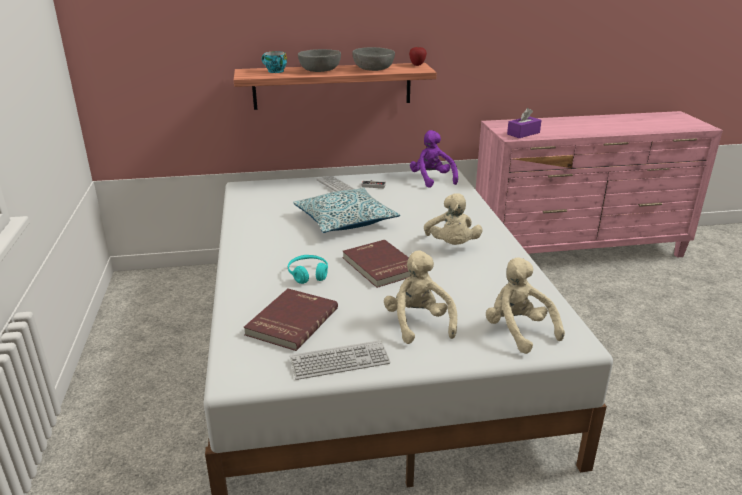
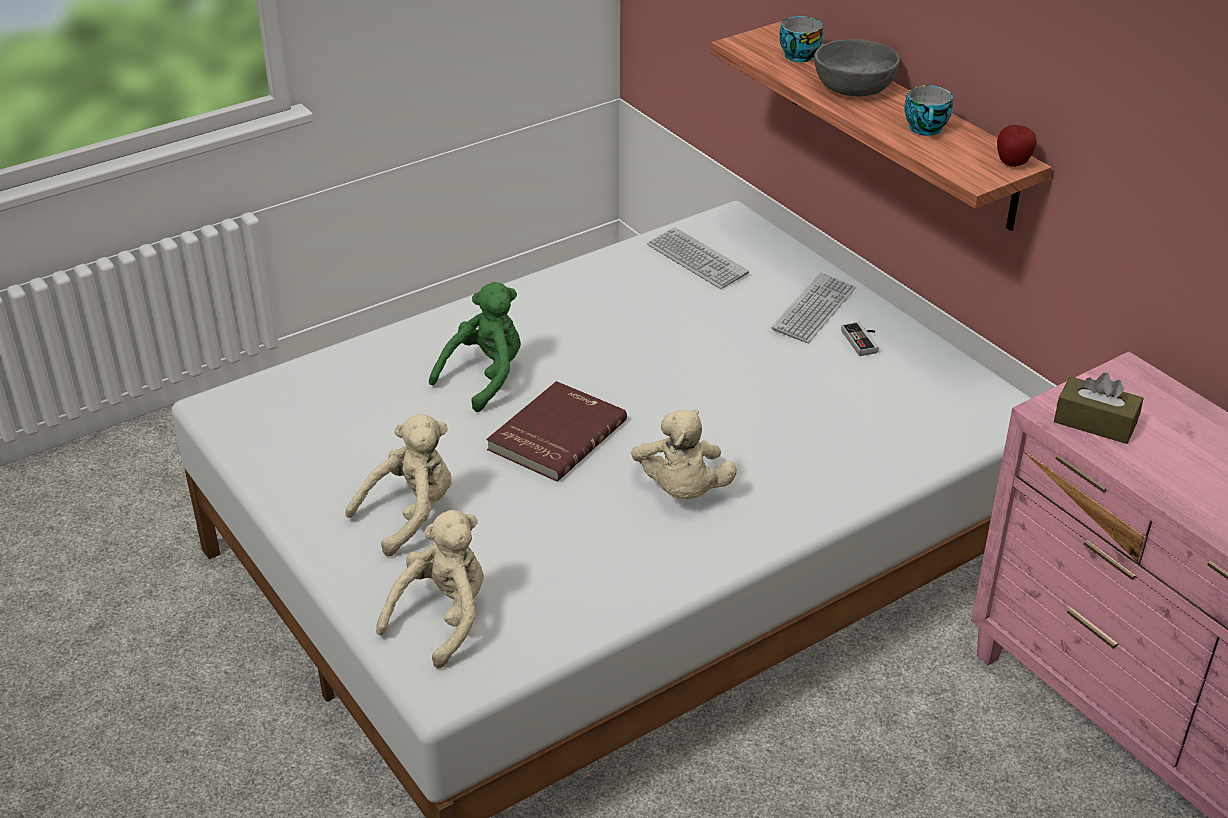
camera: 65 degrees right, 10 degrees up
red book [243,289,338,351] -> none
turquoise headphones [288,255,328,284] -> green plush toy [429,282,521,412]
keyboard [290,340,390,380] -> keyboard moved to [647,227,749,289]
pillow [293,187,400,233] -> none
grey bowl [352,47,395,71] -> cup [904,85,953,136]
purple plush toy [410,130,458,188] -> none
beige plush toy [424,193,482,245] -> beige plush toy turned 60 degrees counterclockwise [631,409,737,499]
purple tissue box [507,108,542,138] -> brown tissue box [1054,373,1144,444]

